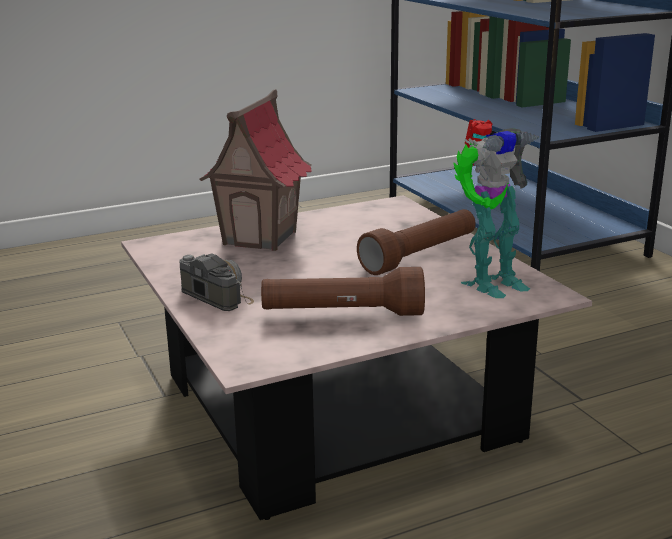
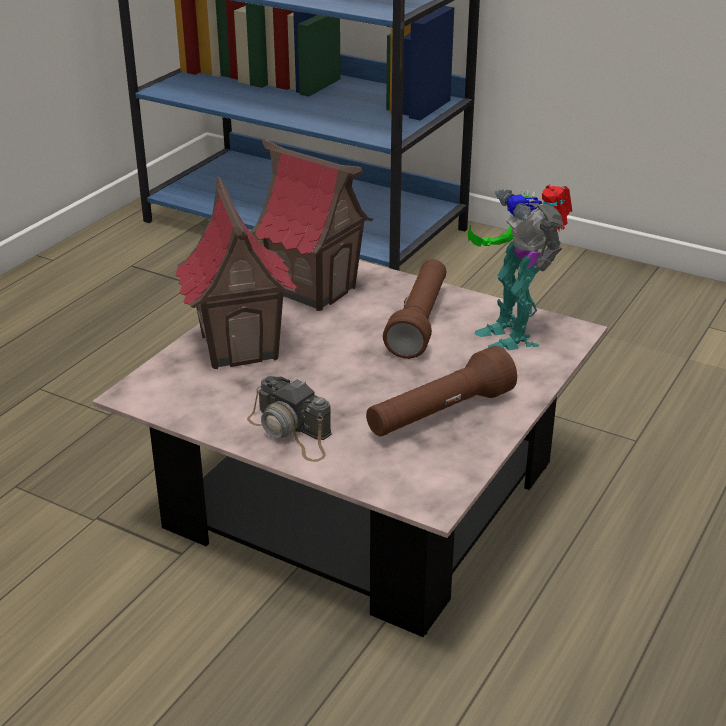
camera: 35 degrees left, 10 degrees up
camera [179,253,254,311] -> camera turned 150 degrees counterclockwise [247,376,332,462]
toy robot [454,119,539,298] -> toy robot turned 135 degrees clockwise [468,184,572,350]
none -> toy house [251,140,373,311]

